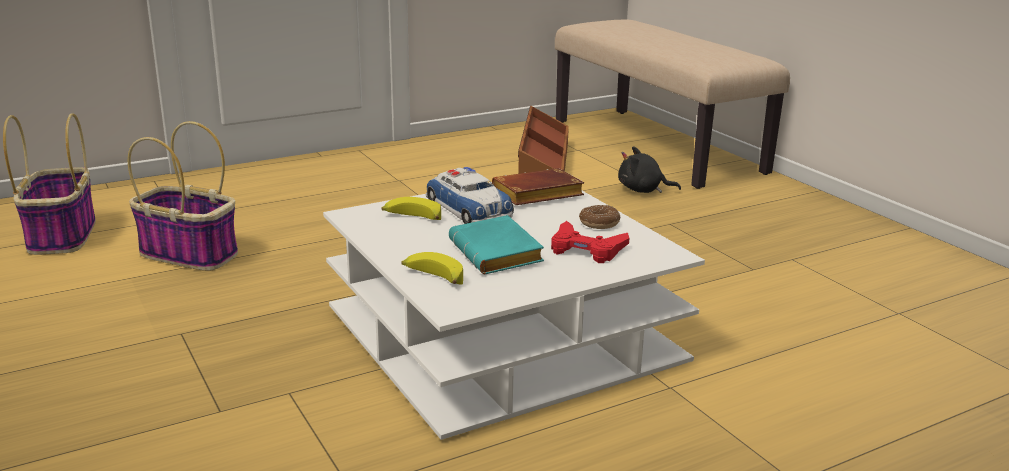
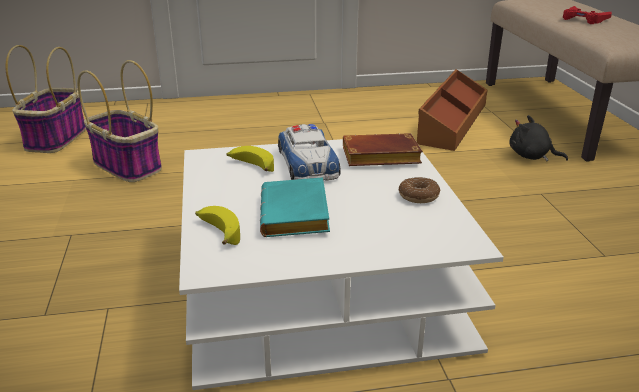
camera: 20 degrees right, 5 degrees up
red game controller [551,221,629,263] -> red game controller moved to [563,6,612,24]

